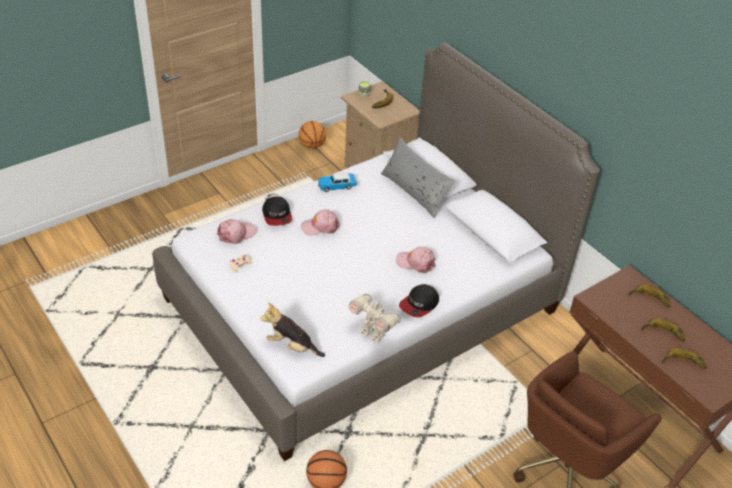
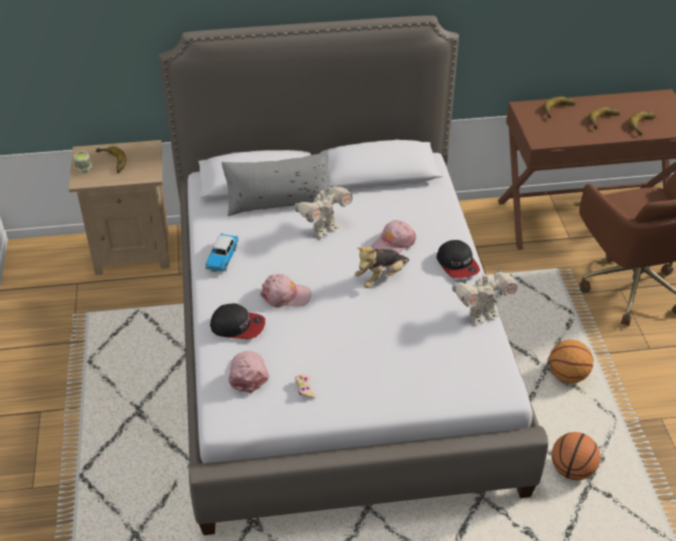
camera: 60 degrees left, 0 degrees up
plush toy [260,303,325,357] -> plush toy moved to [355,247,409,288]
basketball [299,121,326,149] -> basketball moved to [549,340,593,383]
pink cap [301,209,340,236] -> pink cap turned 105 degrees counterclockwise [260,274,311,308]
none -> toy robot [294,186,353,238]

